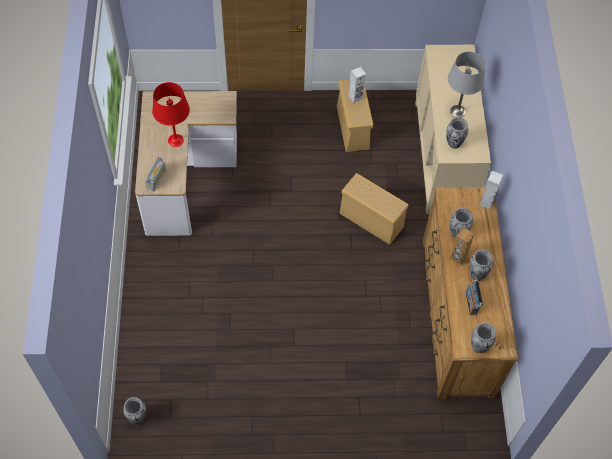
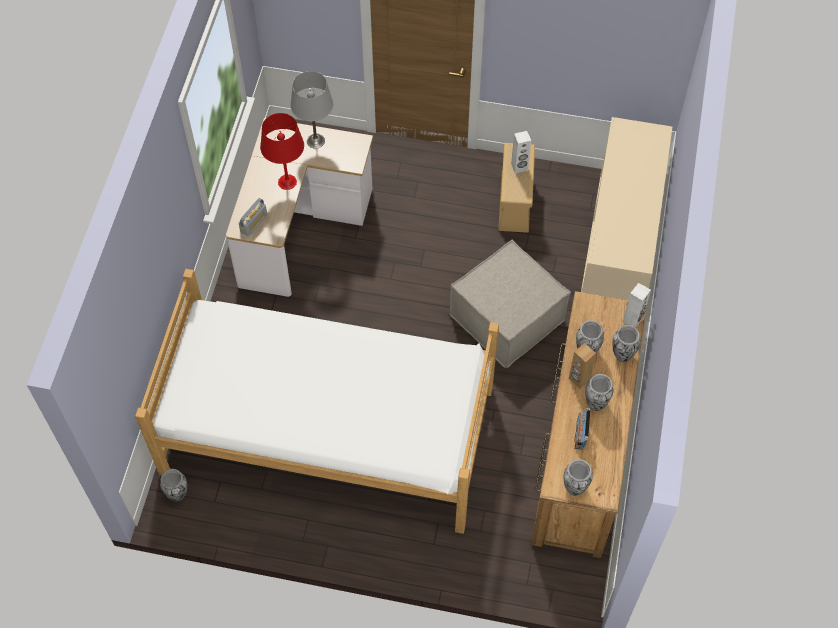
camera: 15 degrees right, 0 degrees up
beige storage box [340,173,408,244] -> beige ottoman [449,240,571,368]
vase [446,117,468,149] -> vase moved to [612,325,641,362]
grey table lamp [448,52,485,117] -> grey table lamp moved to [290,71,333,149]
none -> bed [135,269,499,534]

